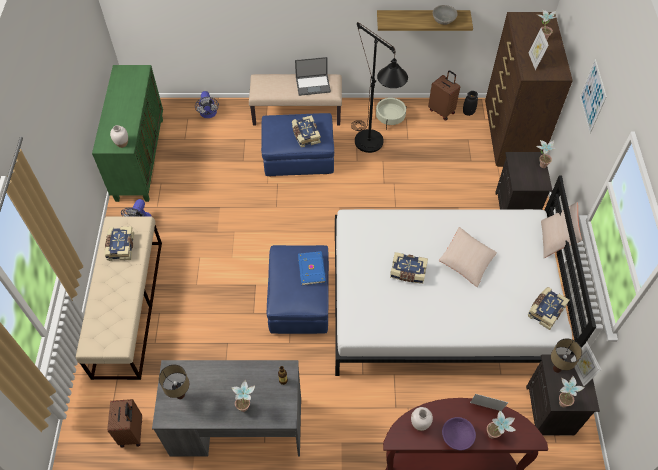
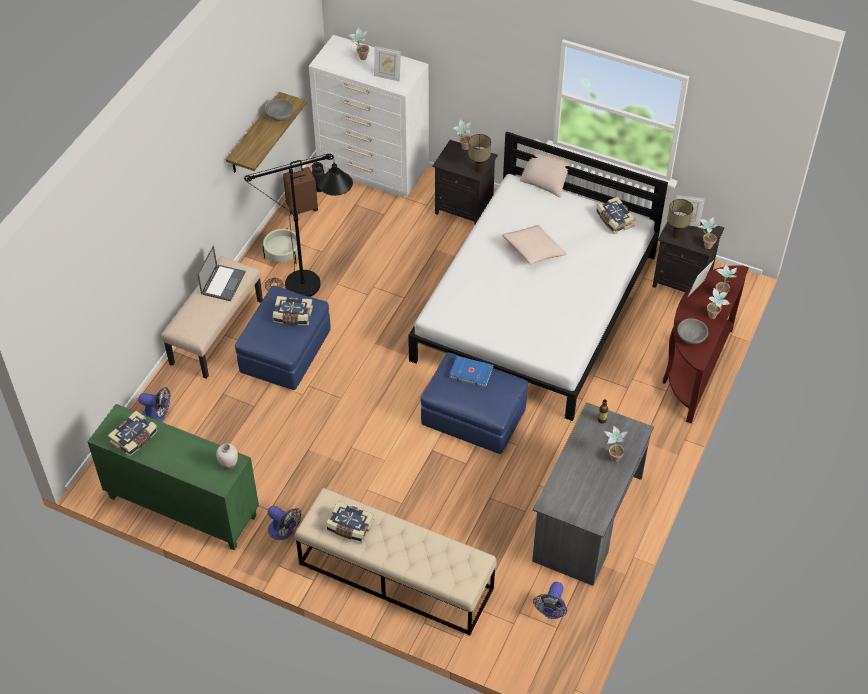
camera: 65 degrees left, 5 degrees down
brown suitcase [107,399,142,448] -> fan [533,582,567,619]
table lamp [159,365,189,399] -> table lamp moved to [468,134,491,173]
book [390,252,428,284] -> book moved to [108,411,158,457]
white vase [411,407,433,431] -> grey bowl [677,318,708,344]
purple bowl [442,417,476,450] -> potted plant [707,288,730,319]
brown dresser [485,12,573,167] -> white dresser [309,35,429,198]
picture [580,59,607,134] -> none

